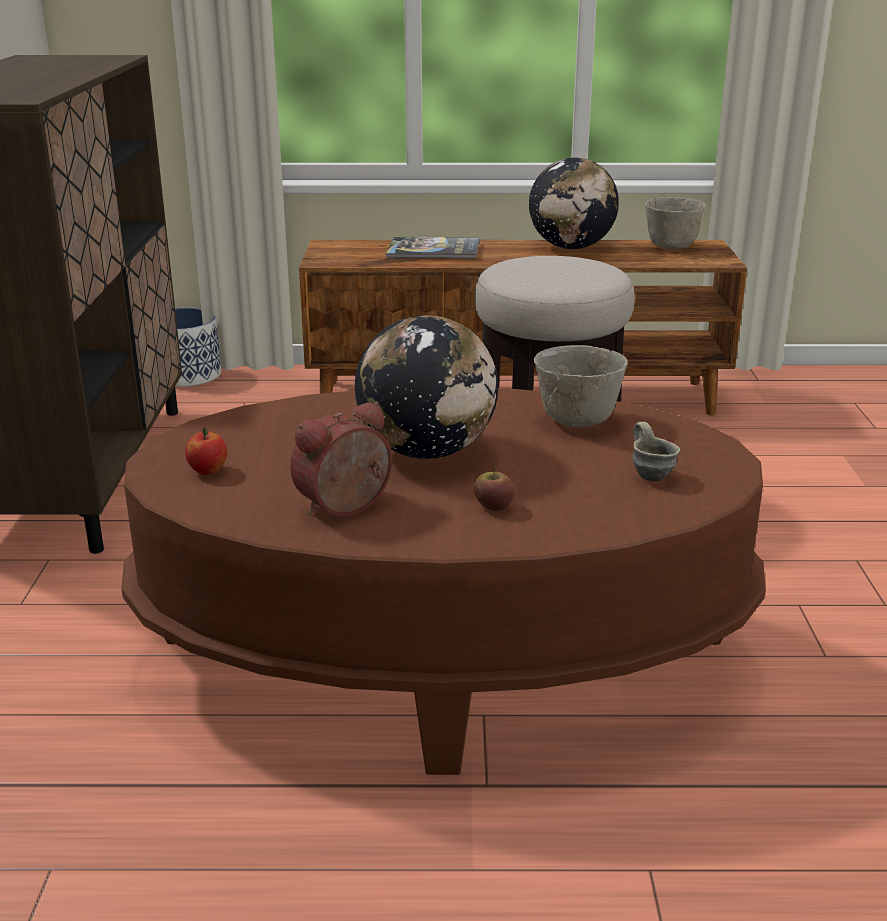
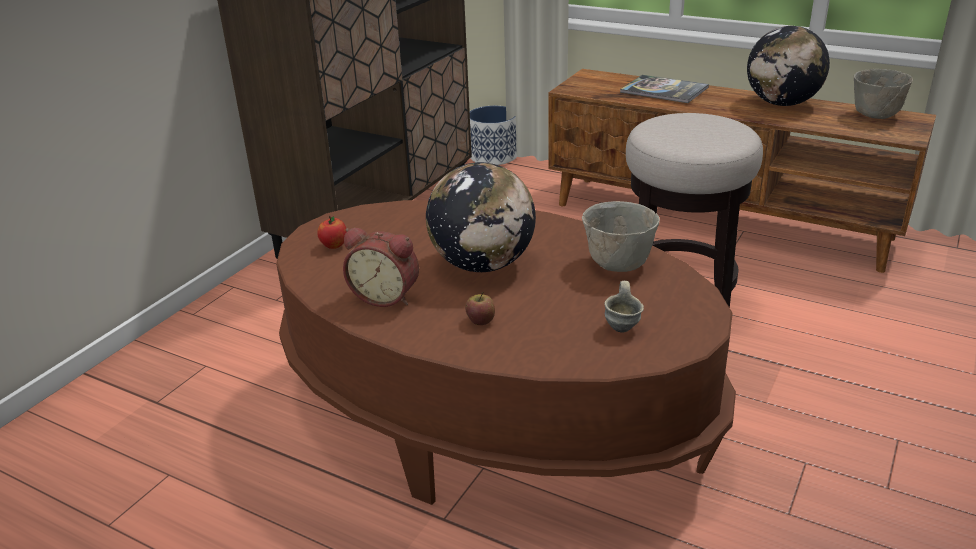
camera: 30 degrees right, 5 degrees up
alarm clock [290,401,393,516] -> alarm clock turned 150 degrees counterclockwise [343,228,419,307]

